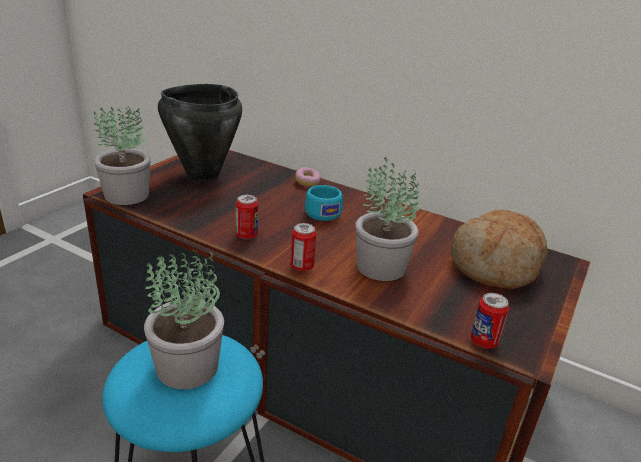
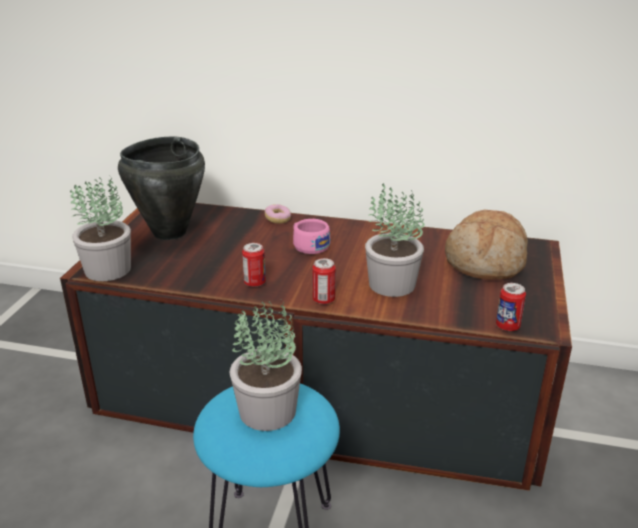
camera: 15 degrees left, 0 degrees up
turquoise cup [305,185,343,221] -> pink cup [293,219,331,254]

